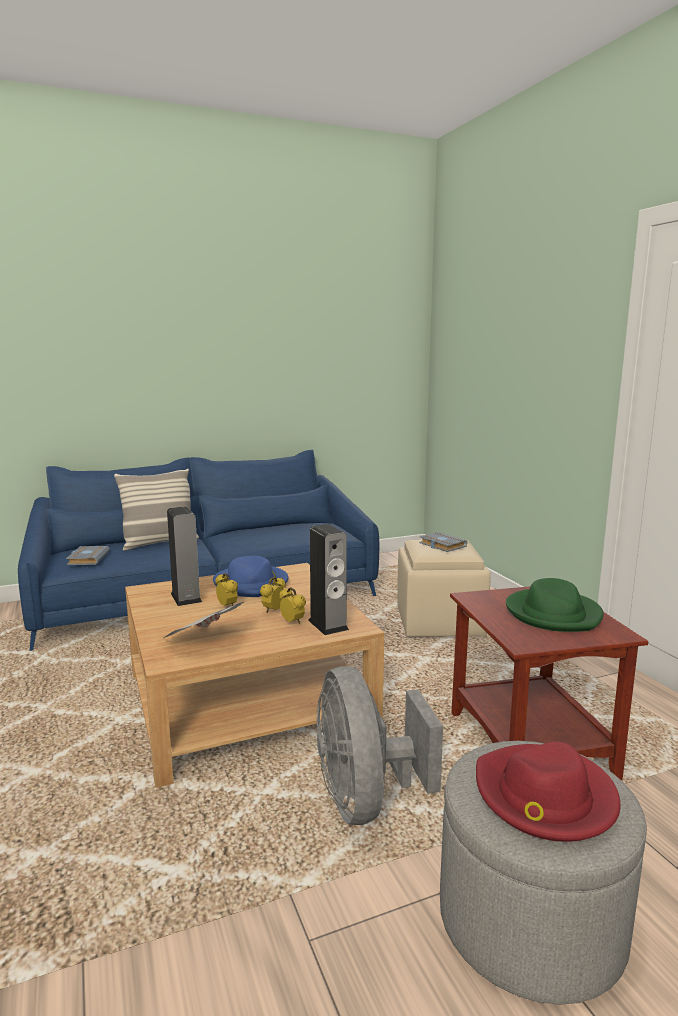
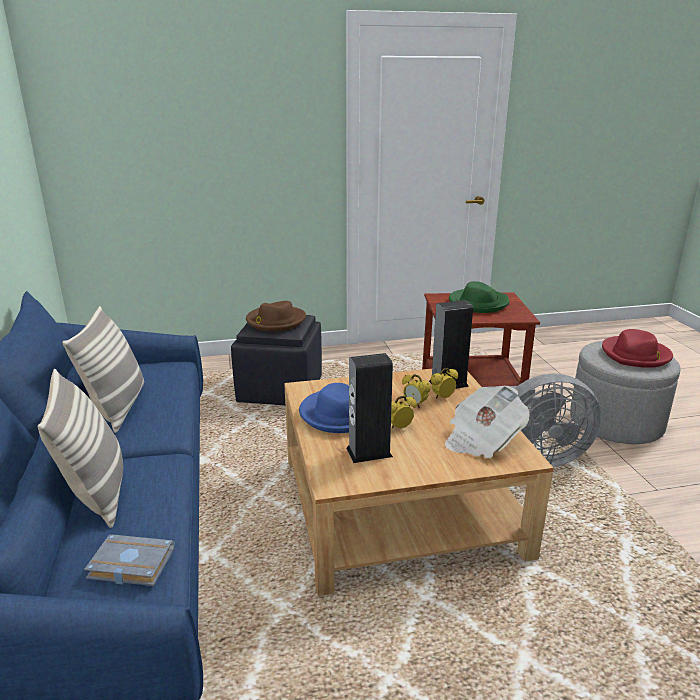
camera: 80 degrees left, 10 degrees up
beige ottoman [397,540,491,637] -> black ottoman [231,315,322,406]
grey book [419,532,468,552] -> brown hat [246,301,306,331]
none -> pillow [62,306,144,433]

